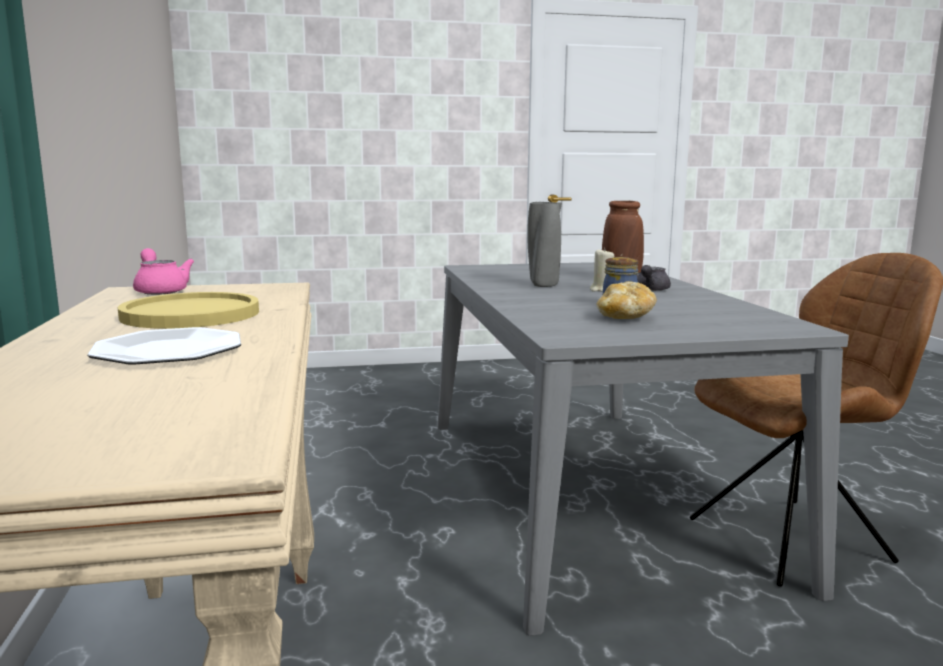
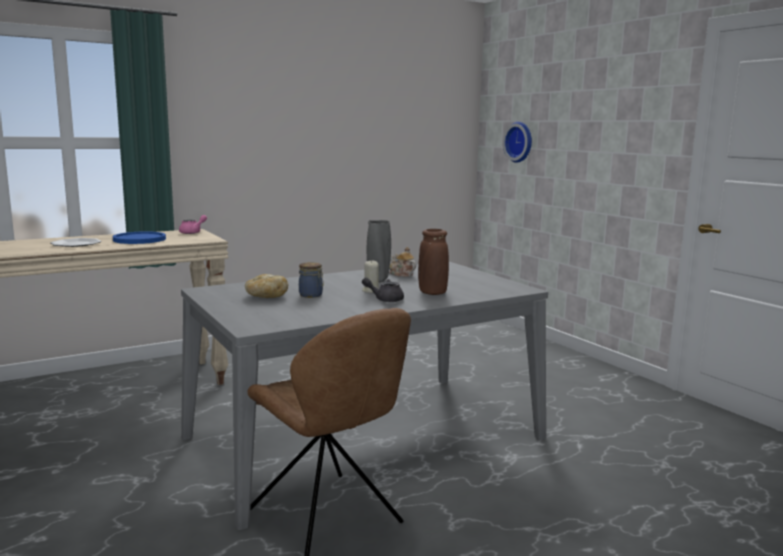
camera: 70 degrees right, 0 degrees up
yellow plate [117,292,259,329] -> blue plate [113,231,166,244]
none -> teapot [389,247,417,277]
none -> wall clock [503,122,532,163]

